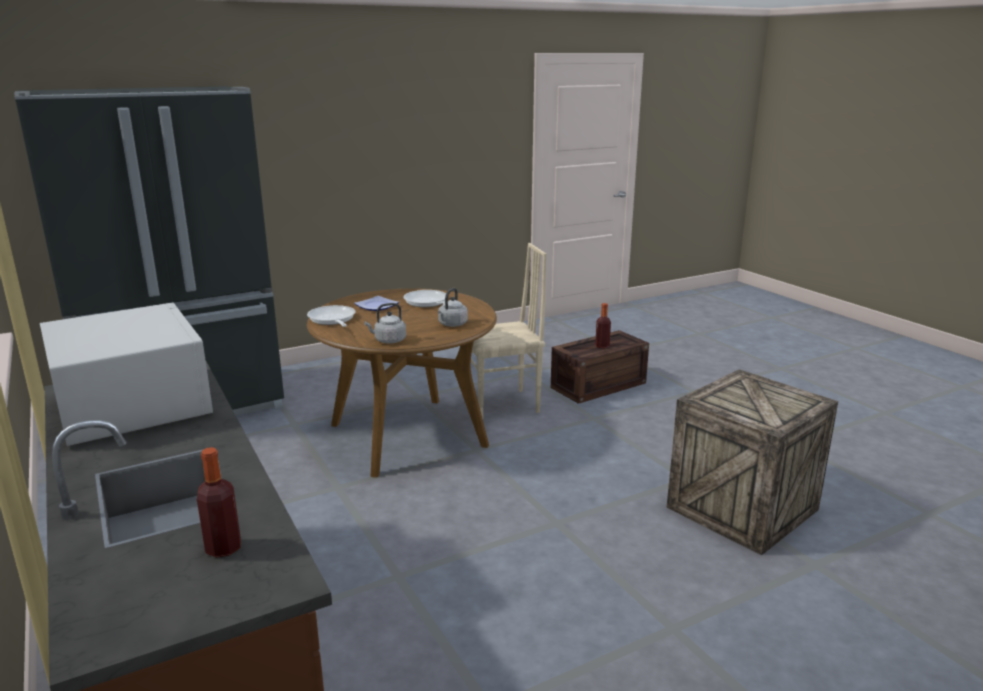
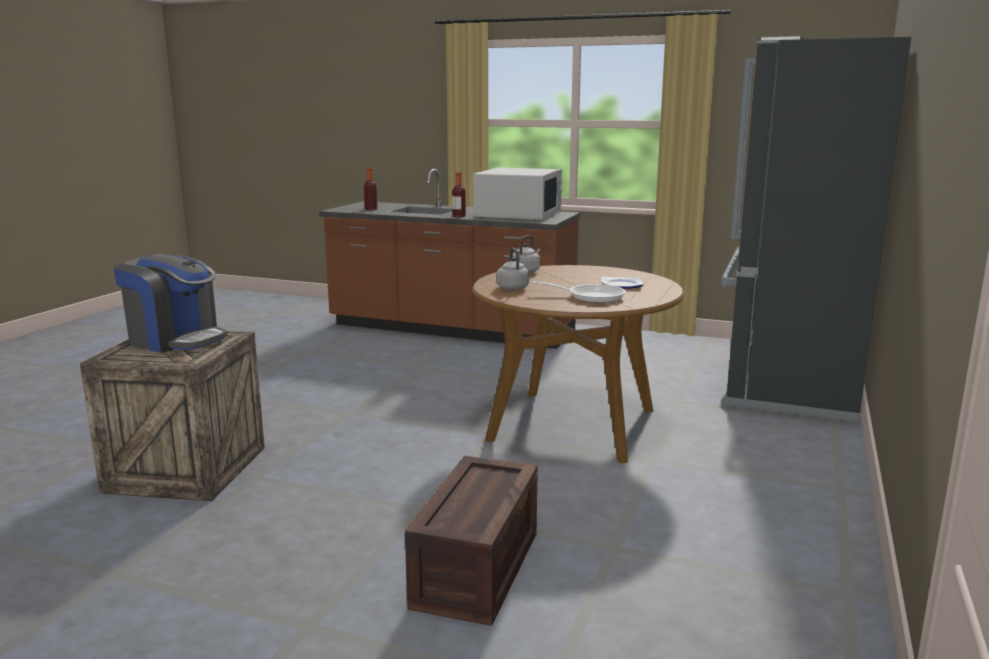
camera: 140 degrees right, 5 degrees down
white microwave [40,302,213,446] -> white microwave turned 90 degrees counterclockwise [473,168,562,221]
frying pan [307,305,355,327] -> none
beige chair [471,243,547,419] -> none
bottle [595,303,611,348] -> bottle moved to [452,172,466,217]
none -> coffee machine [113,254,228,353]

